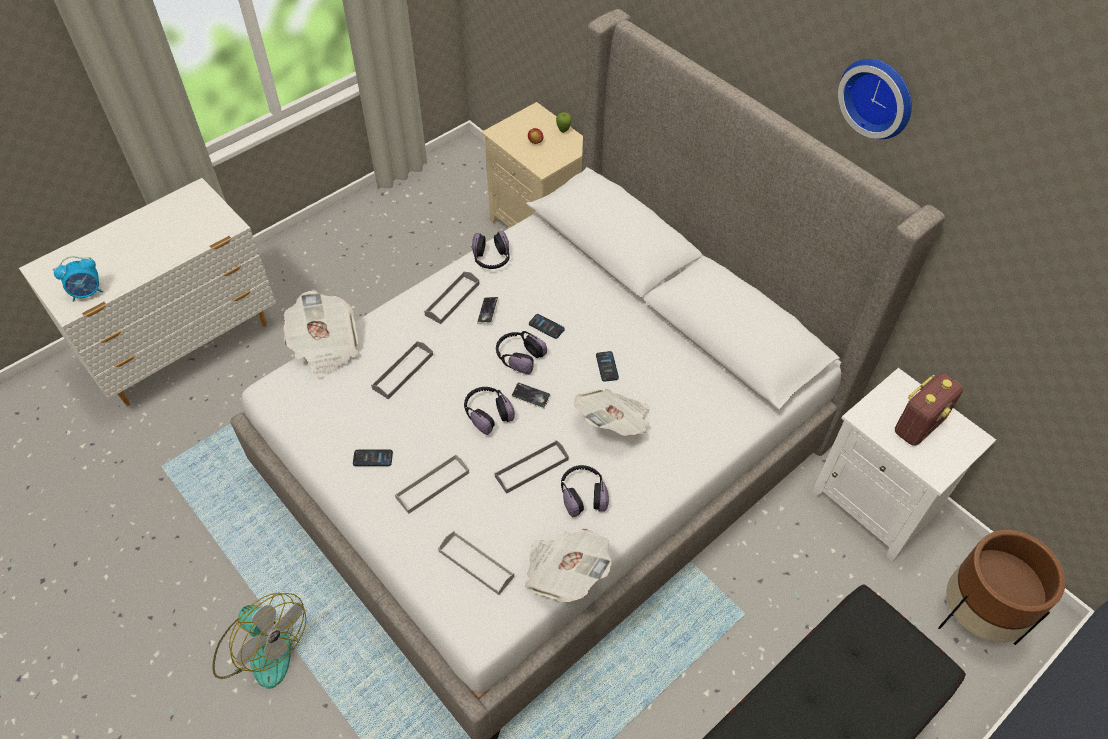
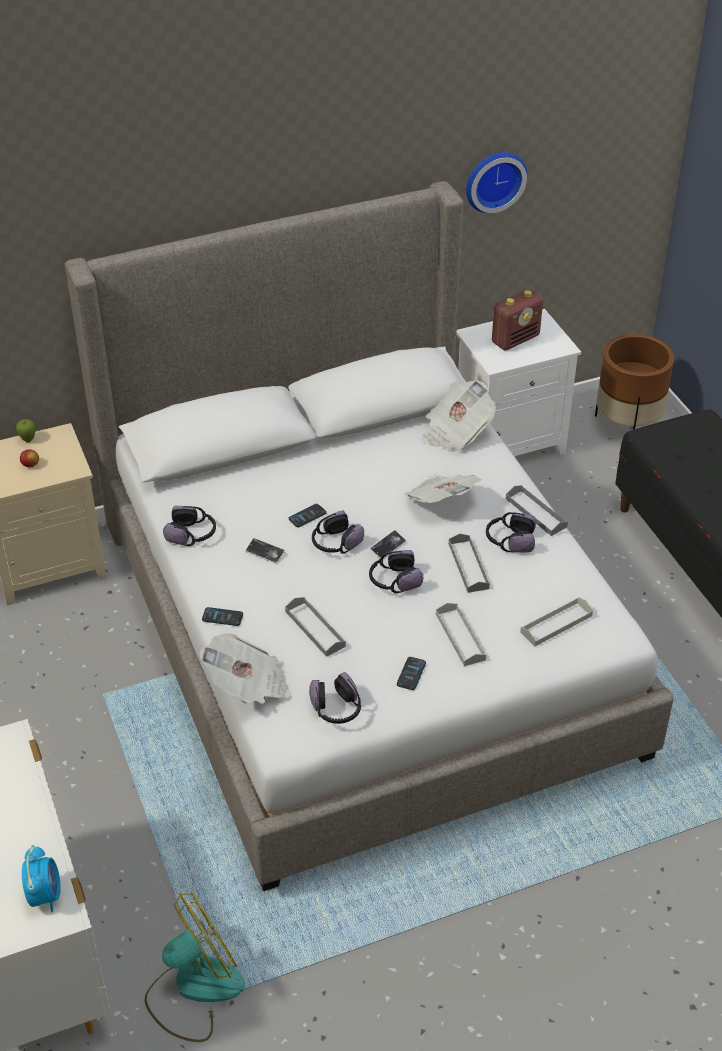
camera: 70 degrees left, 10 degrees down
fan [212,593,306,689] -> fan moved to [144,892,245,1042]
grey tray [424,272,480,324] -> grey tray moved to [506,485,568,536]
newspaper [525,529,611,603] -> newspaper moved to [422,380,496,451]
phone [596,351,619,382] -> phone moved to [202,607,243,626]
wall clock [838,59,912,139] -> wall clock moved to [466,152,527,213]
radio [895,373,963,446] -> radio turned 75 degrees clockwise [492,289,543,350]
none -> headphones [309,672,361,724]

